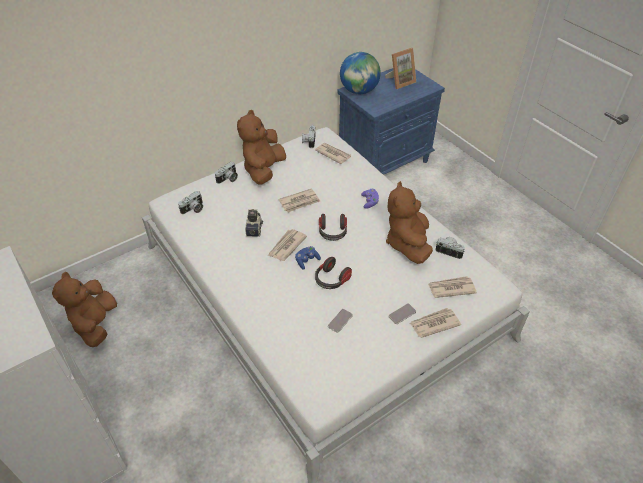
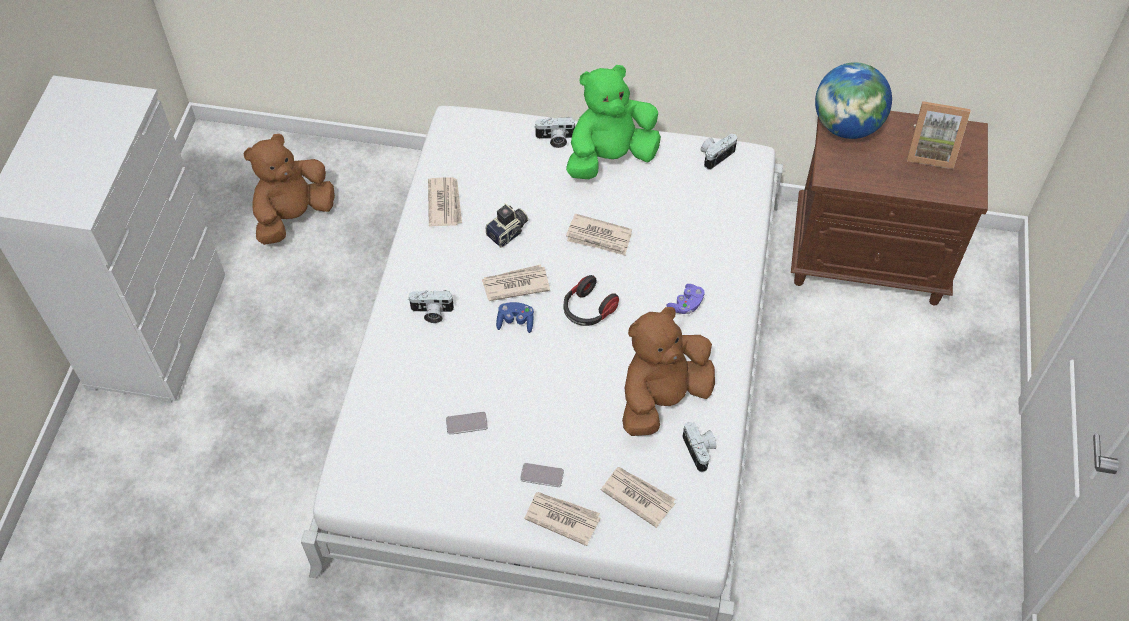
camera: 45 degrees right, 10 degrees up
camera [178,191,203,214] -> camera moved to [409,290,454,323]
brown plush toy [237,110,286,185] -> green plush toy [566,65,661,179]
newspaper [315,143,351,164] -> newspaper moved to [428,177,462,227]
headphones [315,257,352,289] -> none
blue nightstand [337,68,445,175] -> brown nightstand [791,111,988,305]

